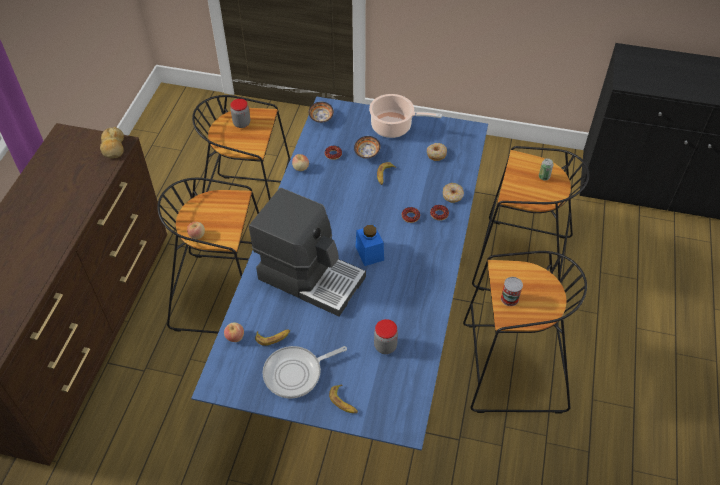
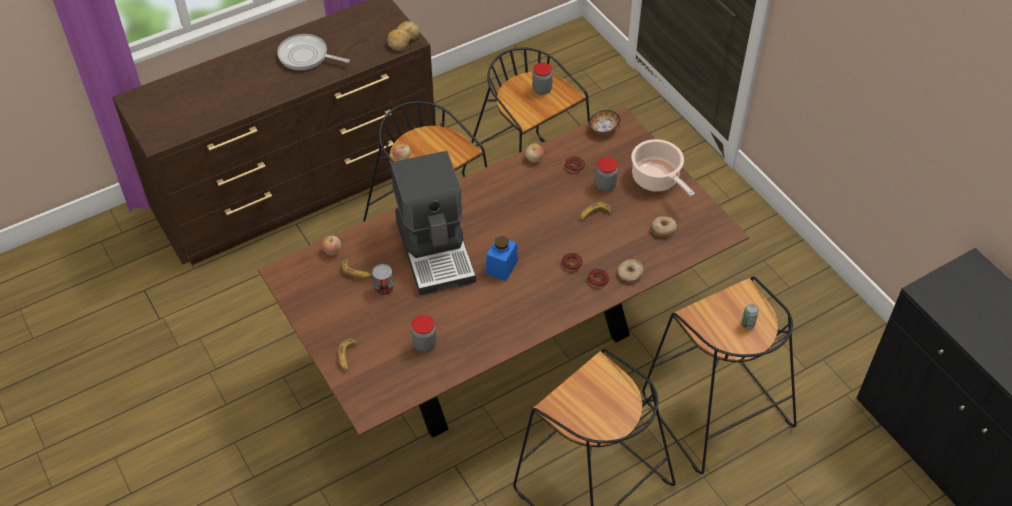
camera: 45 degrees right, 0 degrees up
blue dining table [191,97,488,451] -> brown dining table [258,106,749,438]
frying pan [262,346,347,399] -> frying pan moved to [277,34,350,70]
bowl [354,136,380,159] -> jar [595,157,618,192]
can [501,277,523,306] -> can moved to [372,264,394,296]

